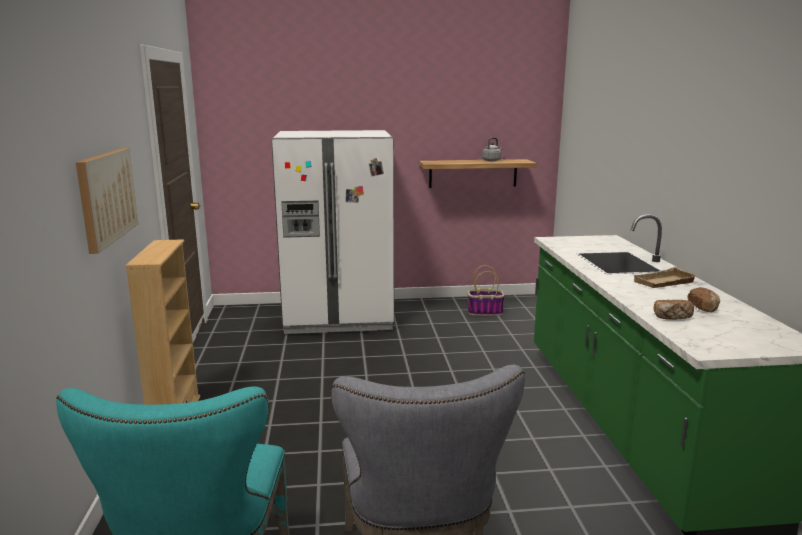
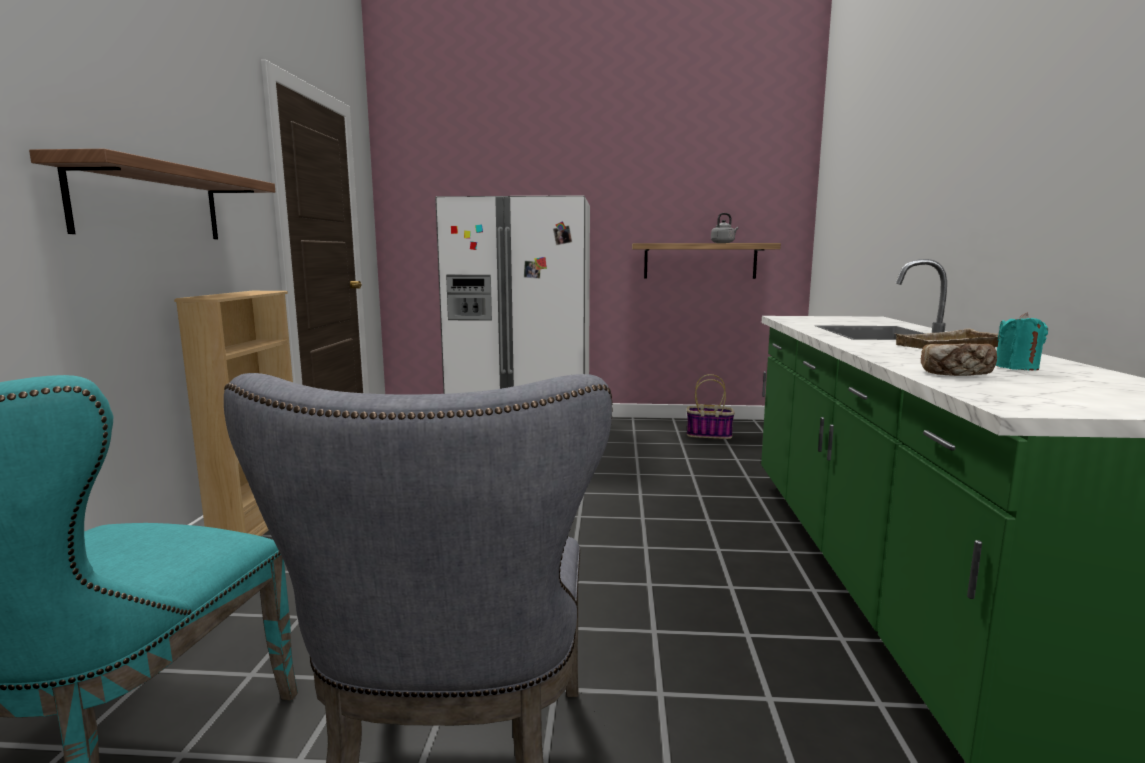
camera: 10 degrees right, 5 degrees down
picture [76,148,138,254] -> shelf [29,149,275,239]
bread [688,287,720,312] -> turquoise candle [996,312,1048,371]

